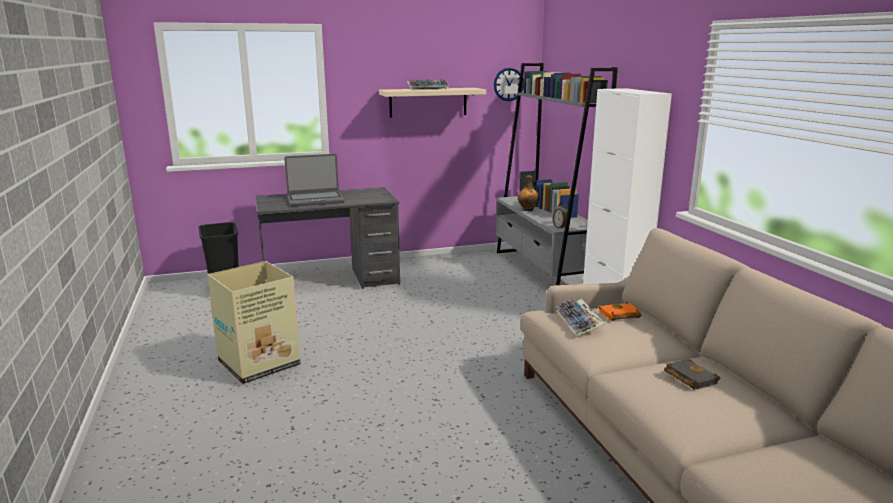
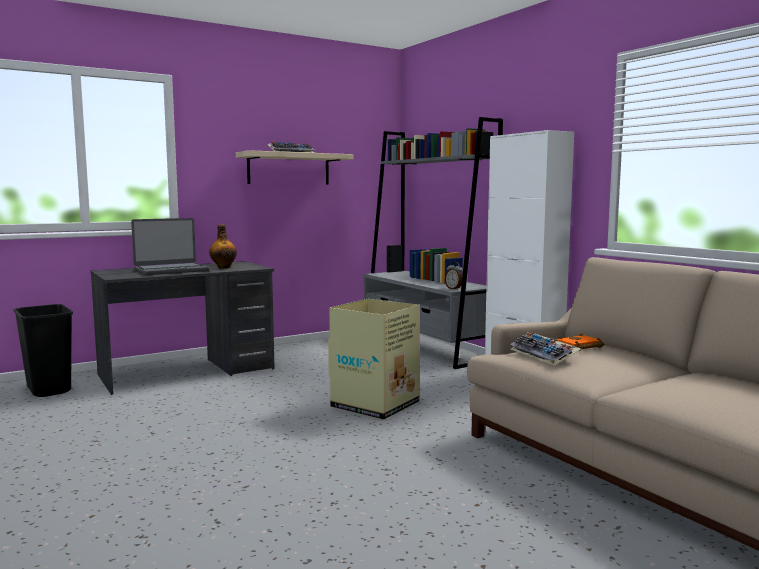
camera: 15 degrees left, 10 degrees down
cardboard box [207,261,301,384] -> cardboard box moved to [328,299,420,420]
wall clock [494,67,524,101] -> none
bottle [518,175,539,211] -> bottle moved to [209,225,237,269]
black book [664,359,720,390] -> none

